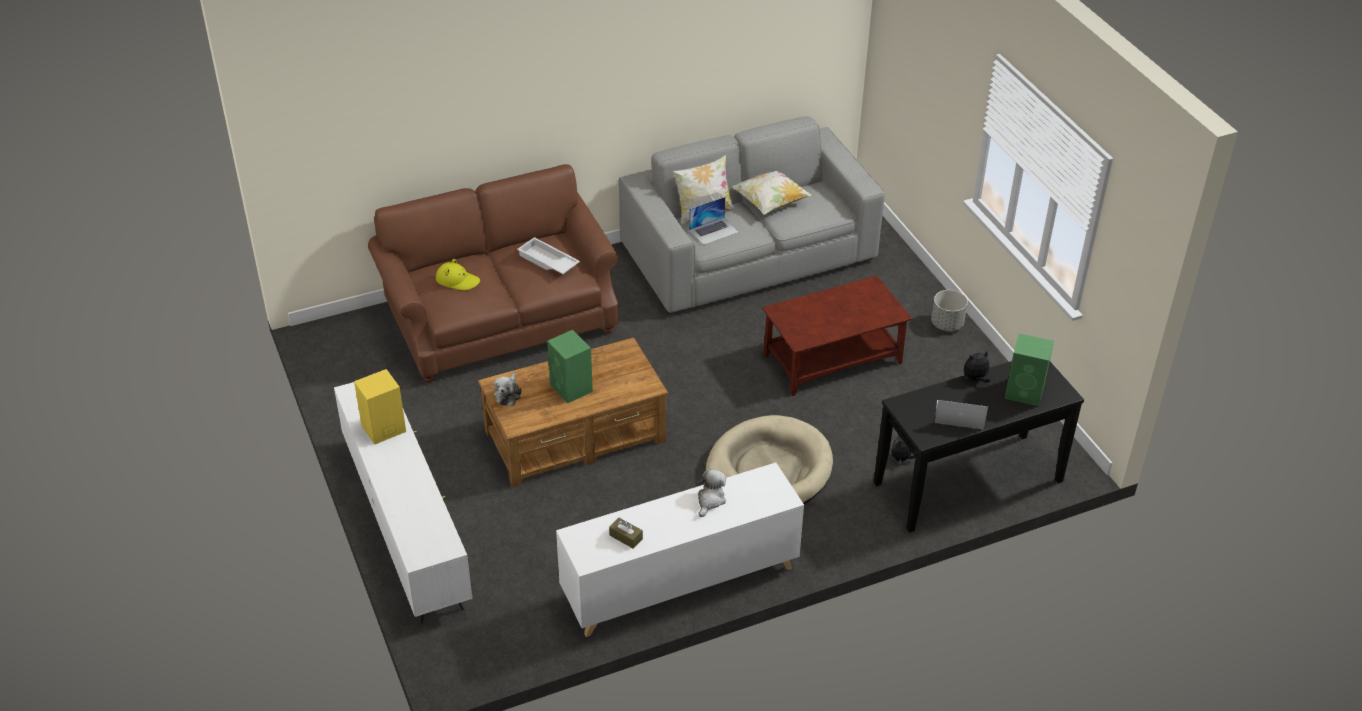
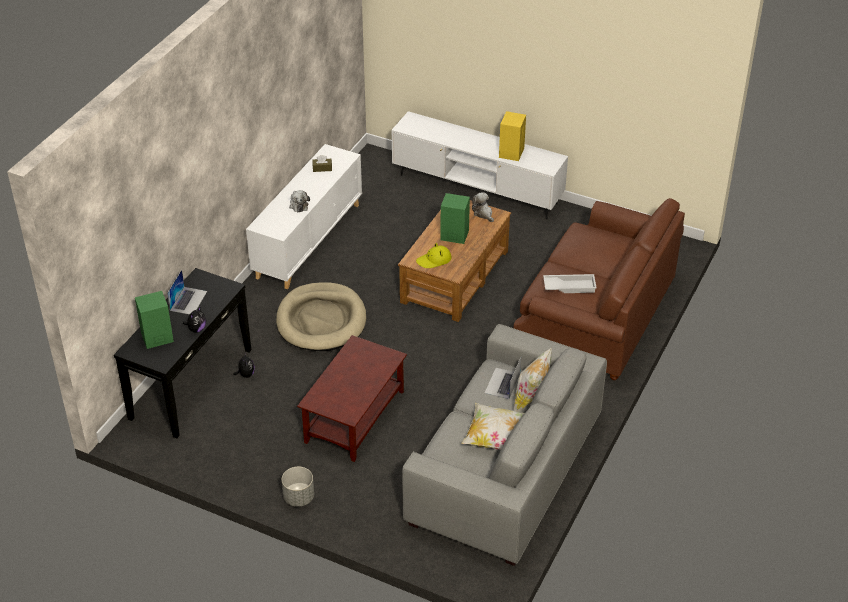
camera: 140 degrees right, 0 degrees up
yellow hat [436,259,480,290] -> yellow hat moved to [416,243,452,268]
laptop [935,400,988,429] -> laptop turned 45 degrees counterclockwise [167,270,207,315]

